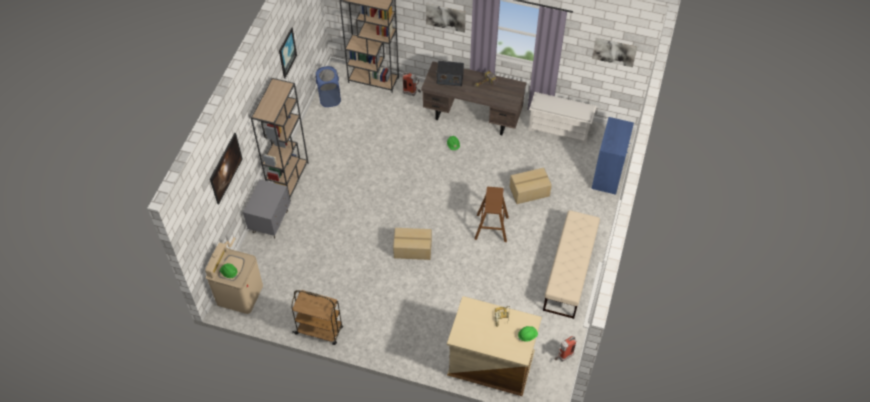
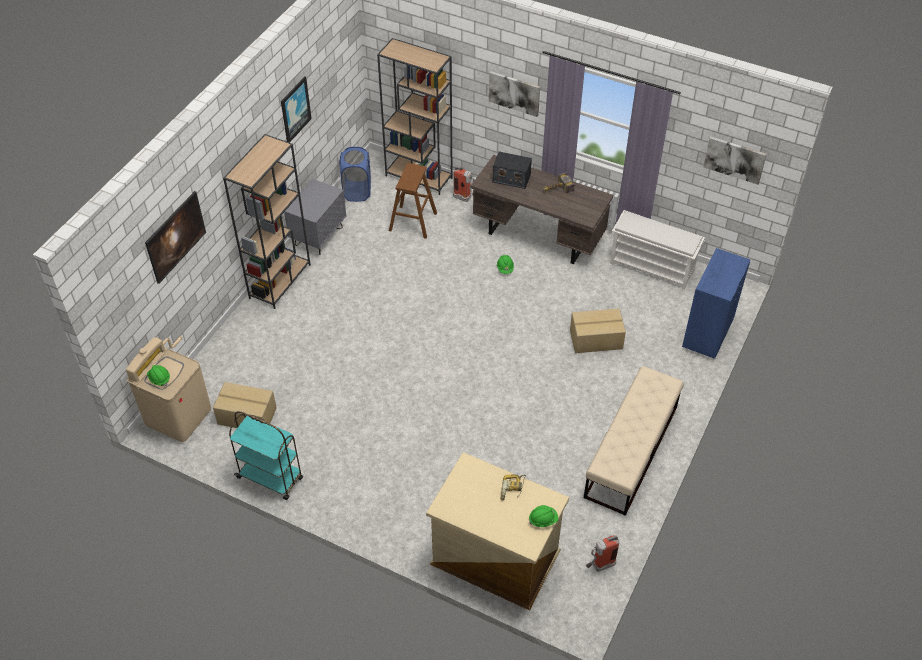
camera: 10 degrees right, 5 degrees down
grey nightstand [243,179,290,239] -> grey nightstand moved to [284,179,346,255]
brown cart [291,290,343,345] -> turquoise cart [229,411,303,500]
cardboard box [393,228,432,260] -> cardboard box moved to [213,382,277,428]
brown stool [474,187,509,242] -> brown stool moved to [389,163,437,239]

